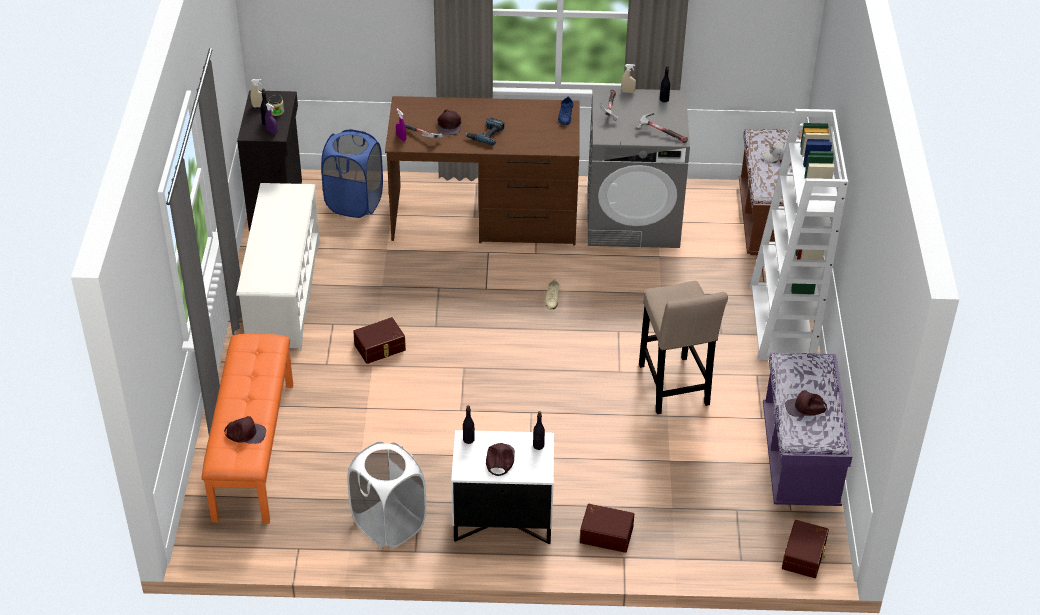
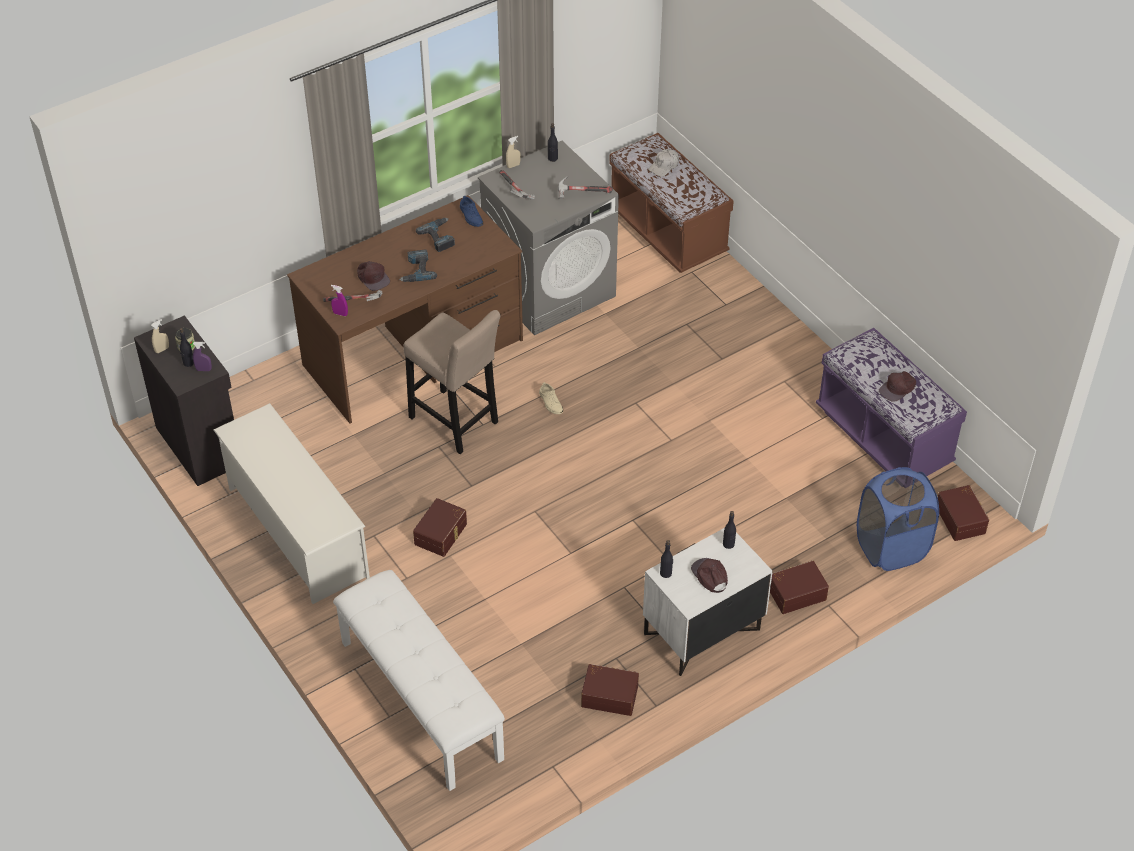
camera: 35 degrees left, 5 degrees up
orange bench [202,334,293,524] -> white bench [333,570,505,791]
brown cap [224,416,266,444] -> none
blue laundry basket [321,129,383,218] -> blue laundry basket moved to [857,467,939,571]
white laundry basket [347,441,427,548] -> brown storage box [581,664,639,716]
beige stool [639,281,728,414] -> beige stool moved to [403,310,501,454]
white bookcase [750,109,848,360] -> none
none -> power drill [416,218,455,252]

